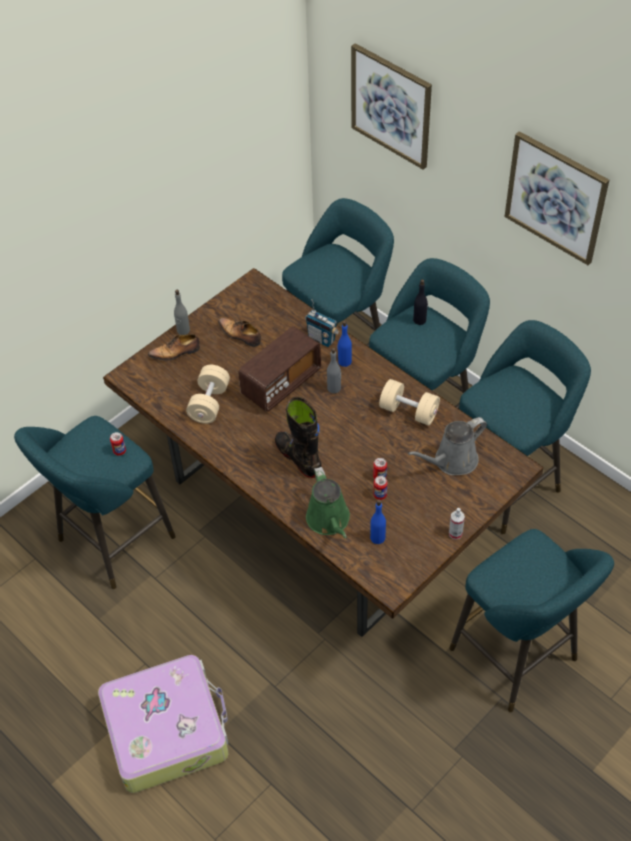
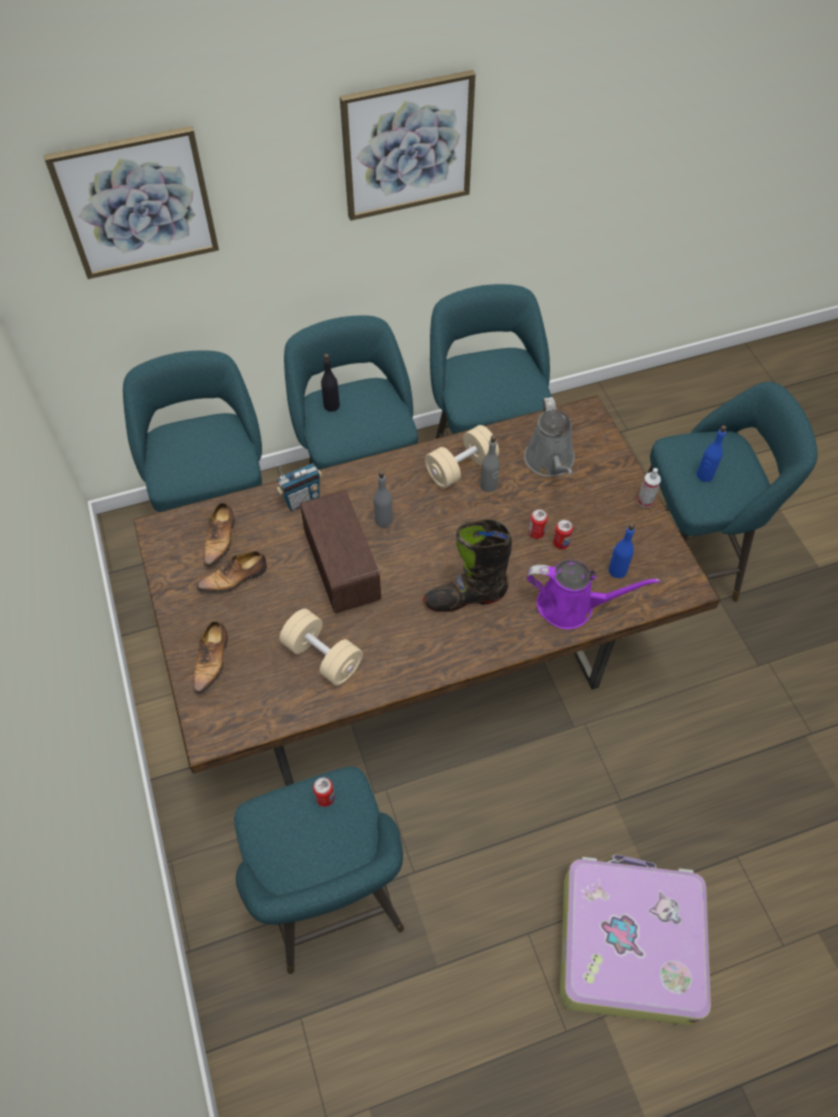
camera: 65 degrees left, 5 degrees up
grey bottle [174,290,190,335] -> grey bottle moved to [480,435,500,492]
green watering can [306,467,350,539] -> purple watering can [527,560,660,629]
blue bottle [337,321,352,367] -> blue bottle moved to [697,425,727,482]
none -> shoe [204,503,234,567]

